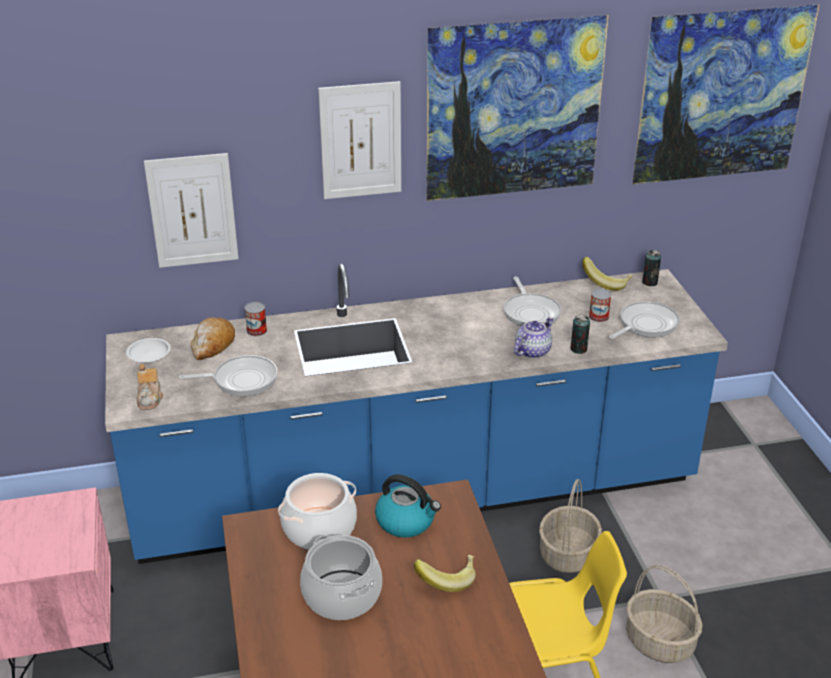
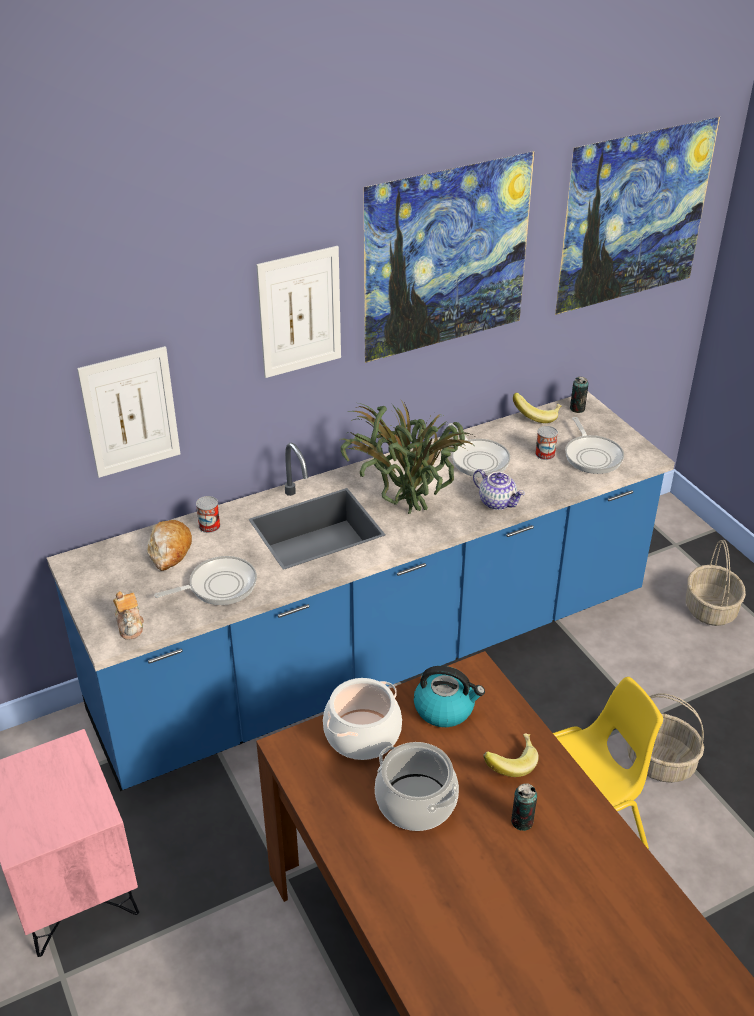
camera: 15 degrees left, 5 degrees up
white plate [126,338,171,363] -> none
teapot [514,317,554,358] -> teapot turned 105 degrees clockwise [473,469,525,510]
basket [539,479,602,573] -> basket moved to [686,540,746,626]
can [571,314,590,354] -> can moved to [511,783,537,831]
frying pan [609,301,680,339] -> frying pan turned 135 degrees clockwise [565,417,624,474]
none -> potted plant [341,400,474,514]

